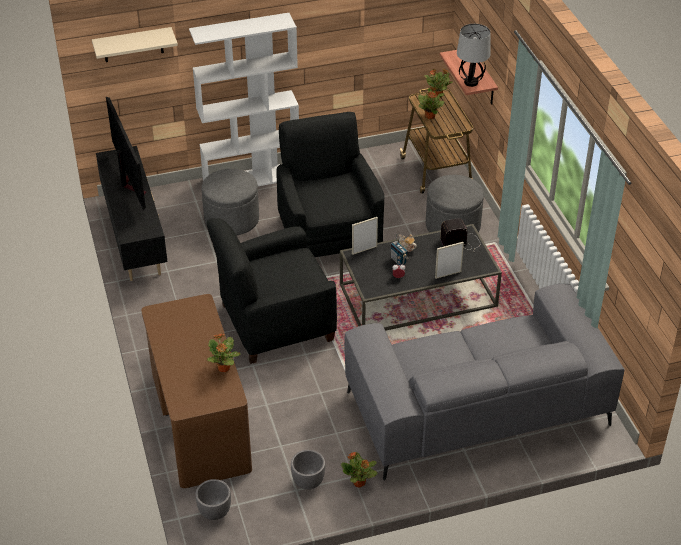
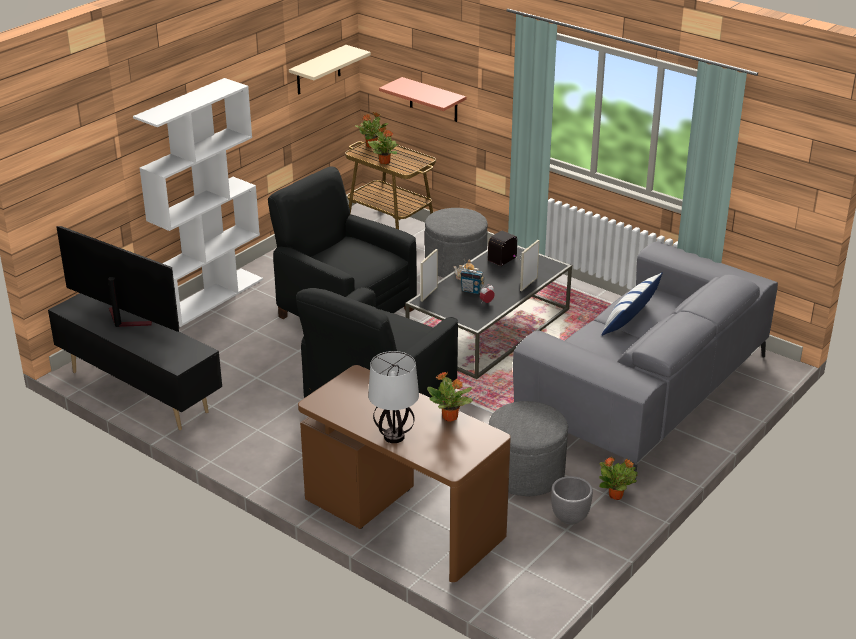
camera: 35 degrees left, 10 degrees down
beige shelf [92,27,178,62] -> beige shelf moved to [289,45,371,94]
grey planter [195,479,231,520] -> none
grey ottoman [201,169,259,236] -> grey ottoman moved to [489,401,568,496]
table lamp [457,24,491,87] -> table lamp moved to [368,351,419,443]
none -> pillow [601,273,663,336]

